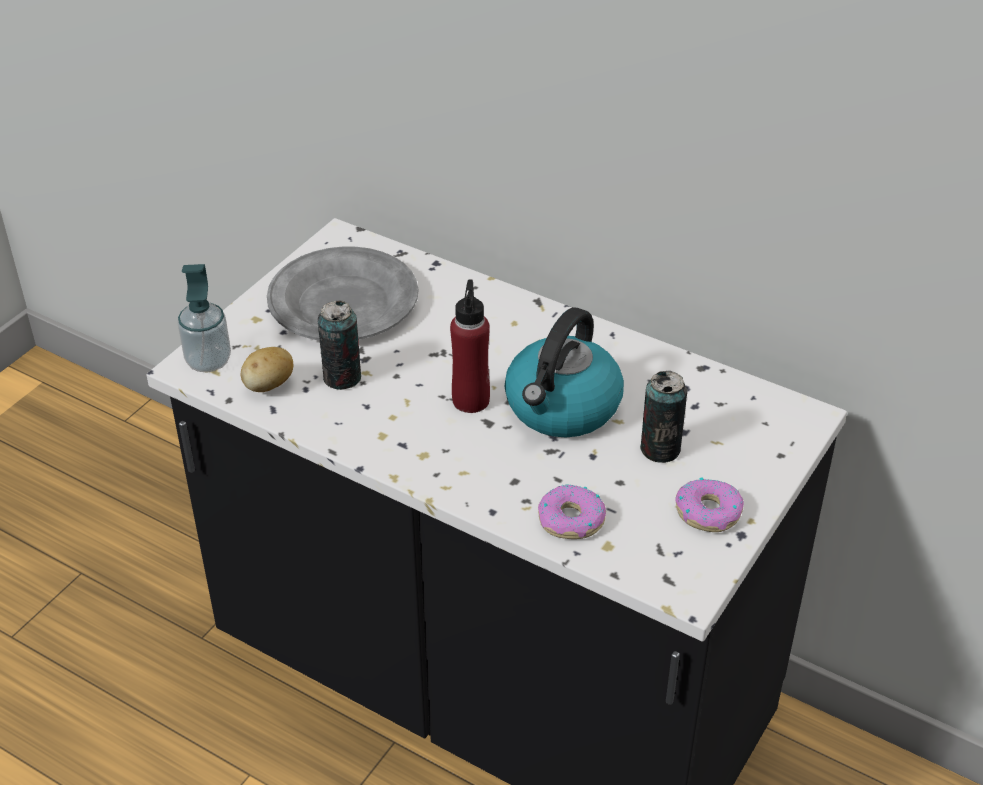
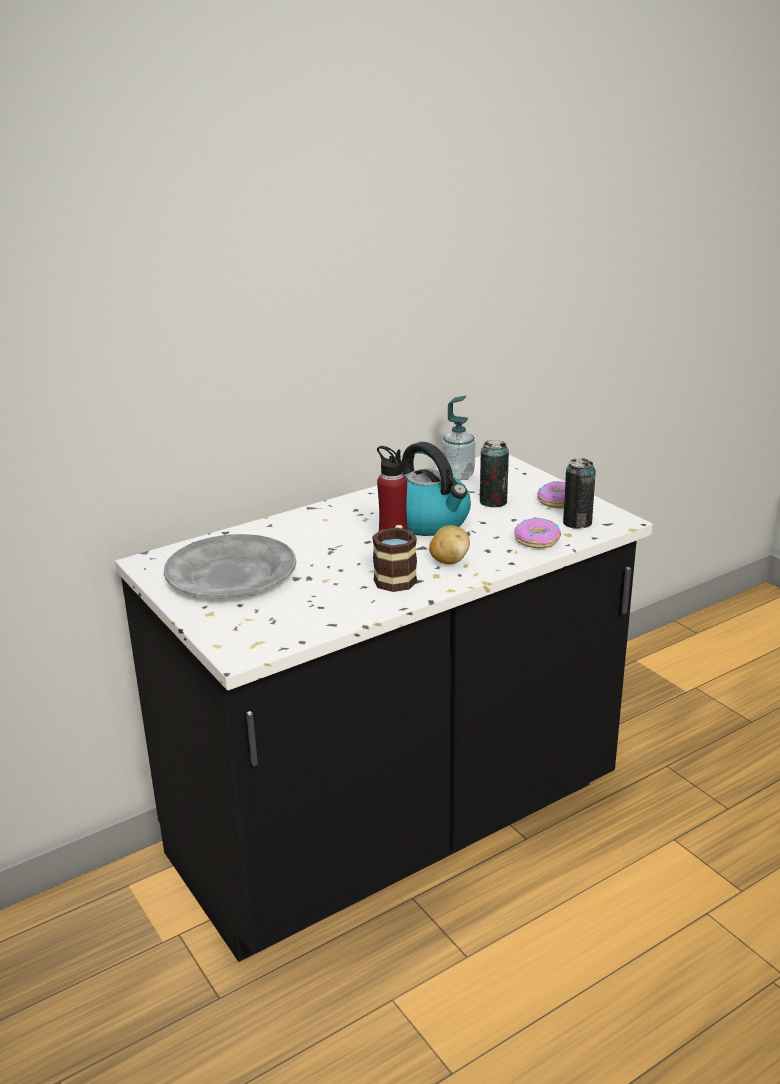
camera: 65 degrees left, 15 degrees down
soap dispenser [177,264,231,372] -> soap dispenser moved to [442,396,475,480]
potato [240,347,293,392] -> potato moved to [429,525,470,564]
can [318,301,361,390] -> can moved to [563,458,596,529]
none -> mug [372,525,417,592]

